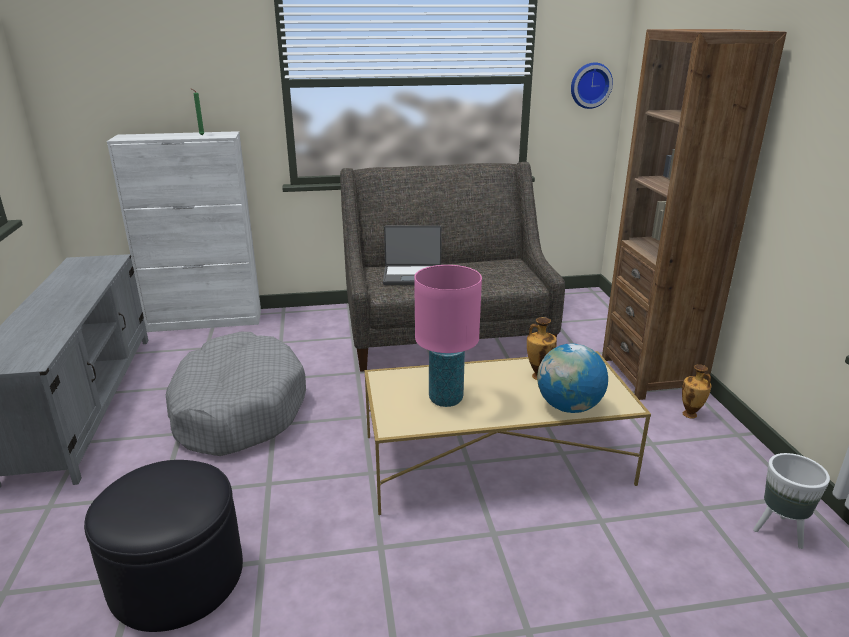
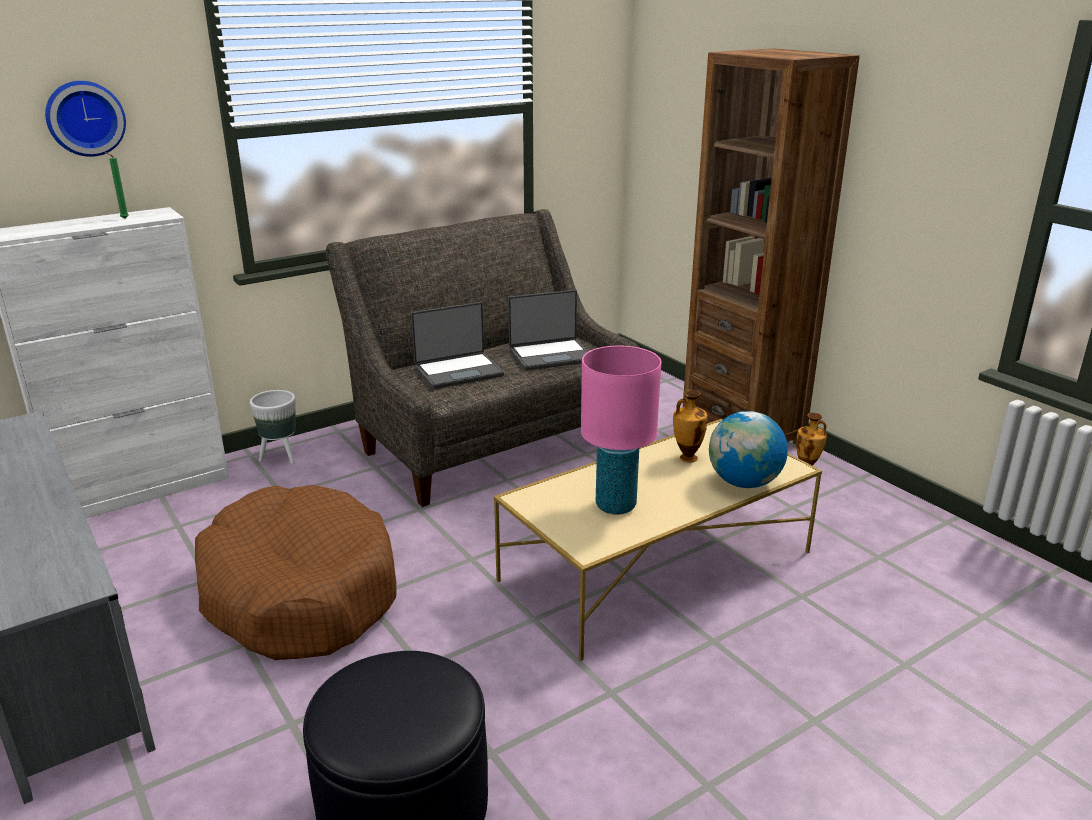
camera: 25 degrees left, 0 degrees up
grey dog bed [166,332,306,456] -> brown dog bed [195,485,396,660]
wall clock [571,62,613,109] -> wall clock moved to [45,81,126,157]
white planter [753,453,830,549] -> white planter moved to [250,390,296,464]
none -> laptop [508,290,588,370]

